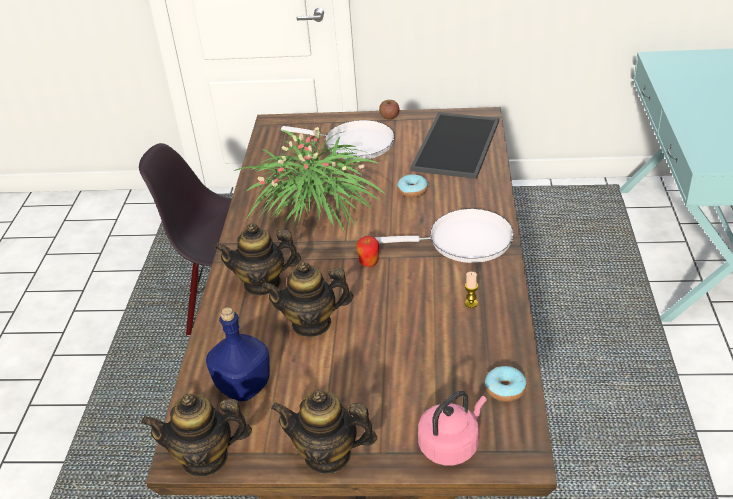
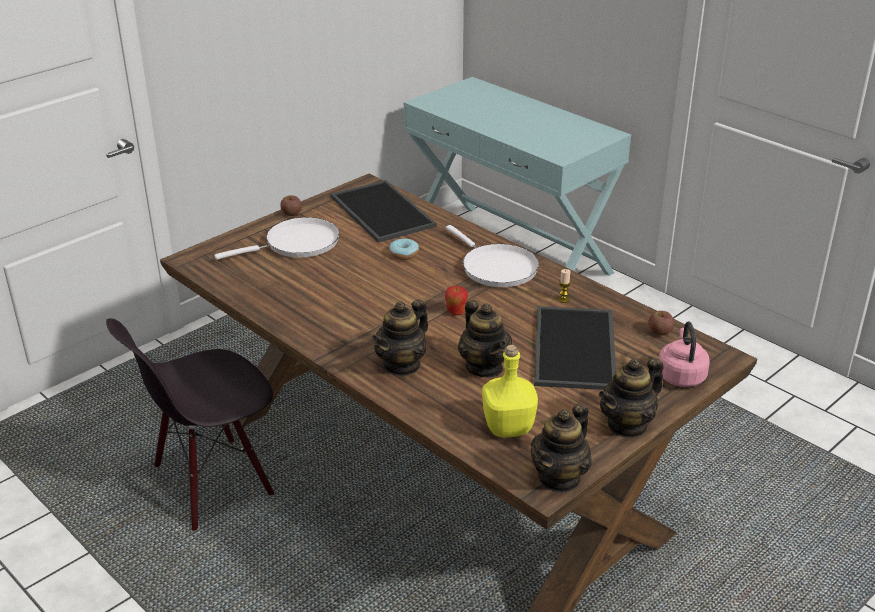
camera: 50 degrees left, 5 degrees down
blue bottle [206,307,270,401] -> yellow bottle [482,345,538,437]
potted plant [234,127,385,232] -> none
teapot [262,262,353,337] -> teapot turned 60 degrees counterclockwise [458,300,512,378]
white frying pan [374,209,514,263] -> white frying pan turned 105 degrees clockwise [446,225,539,287]
donut [485,366,527,402] -> apple [648,311,674,336]
none -> tray [534,306,616,390]

